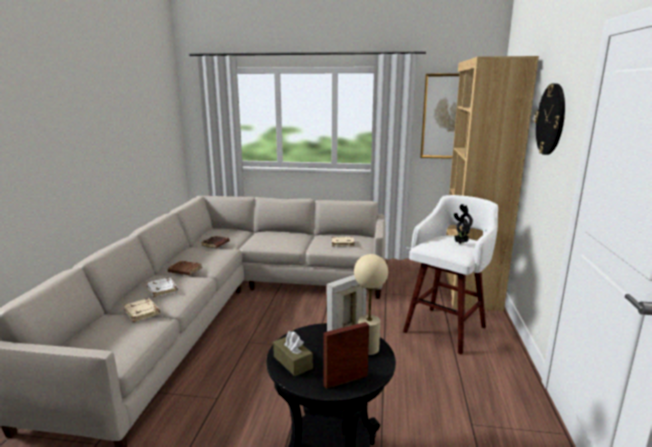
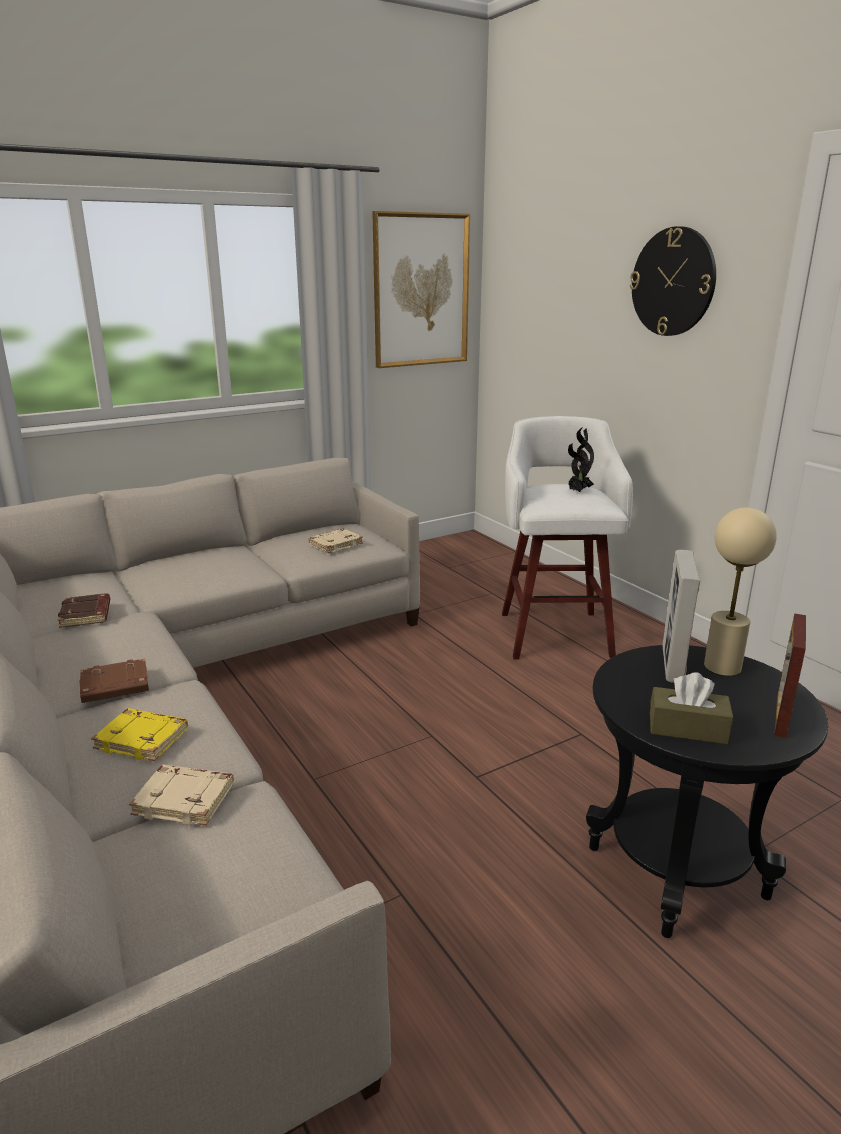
camera: 40 degrees left, 5 degrees up
white book [147,278,178,297] -> yellow book [91,708,188,761]
brown bookcase [445,56,539,311] -> none

